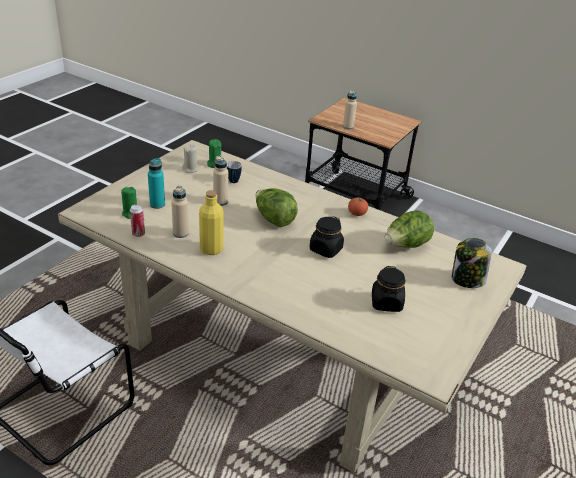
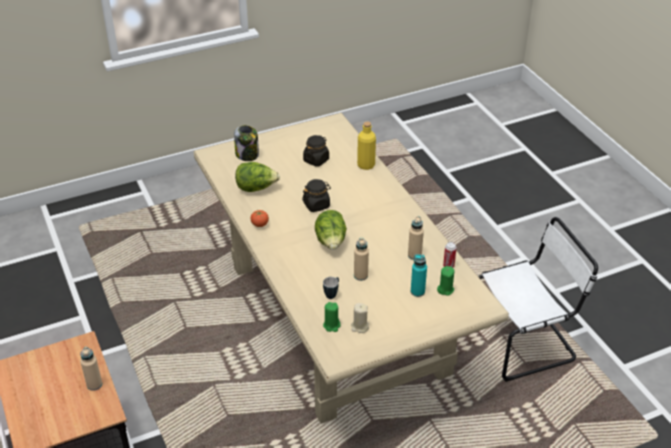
camera: 145 degrees left, 5 degrees up
yellow bottle [199,190,223,255] -> yellow bottle moved to [357,122,376,170]

